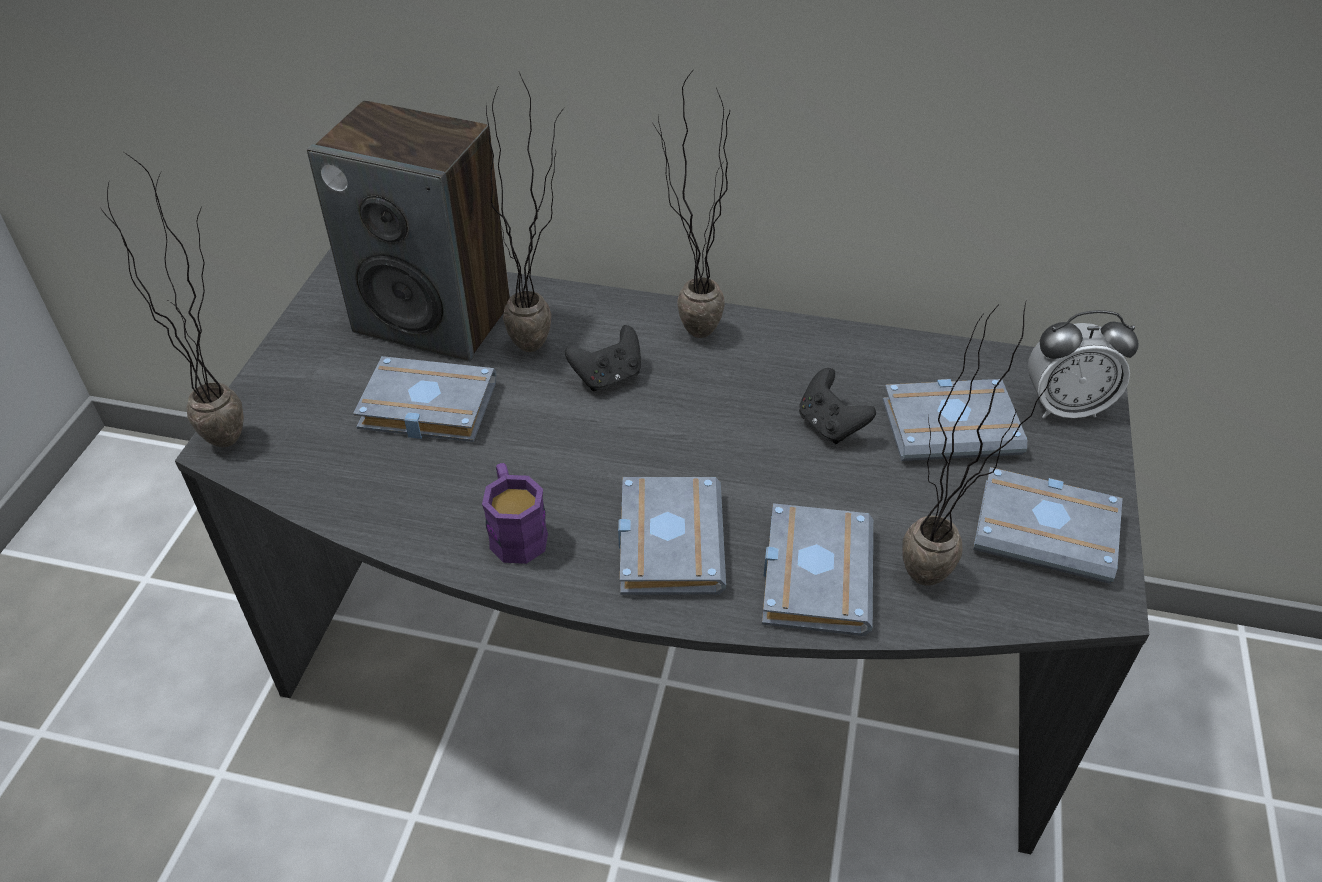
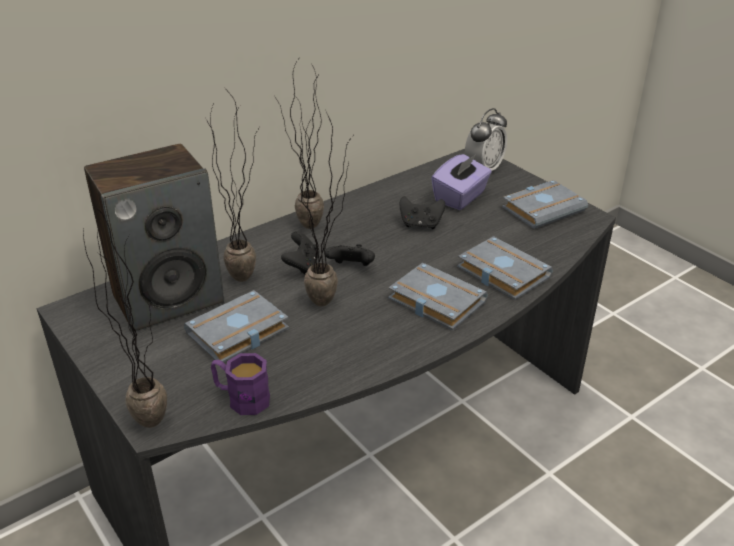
camera: 50 degrees left, 10 degrees down
purple mug [482,463,548,564] -> purple mug moved to [211,353,270,415]
grey book [883,379,1027,461] -> purple tissue box [431,154,492,210]
potted plant [902,299,1069,586] -> potted plant moved to [301,112,353,306]
none -> black game controller [325,244,375,266]

